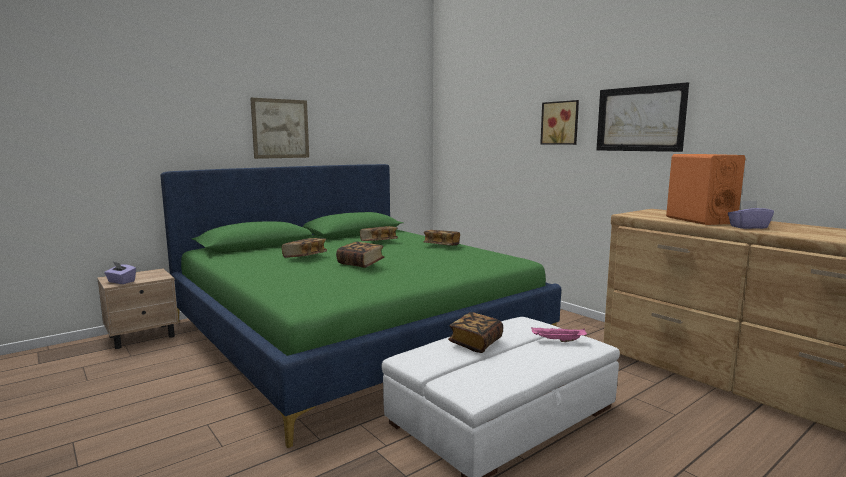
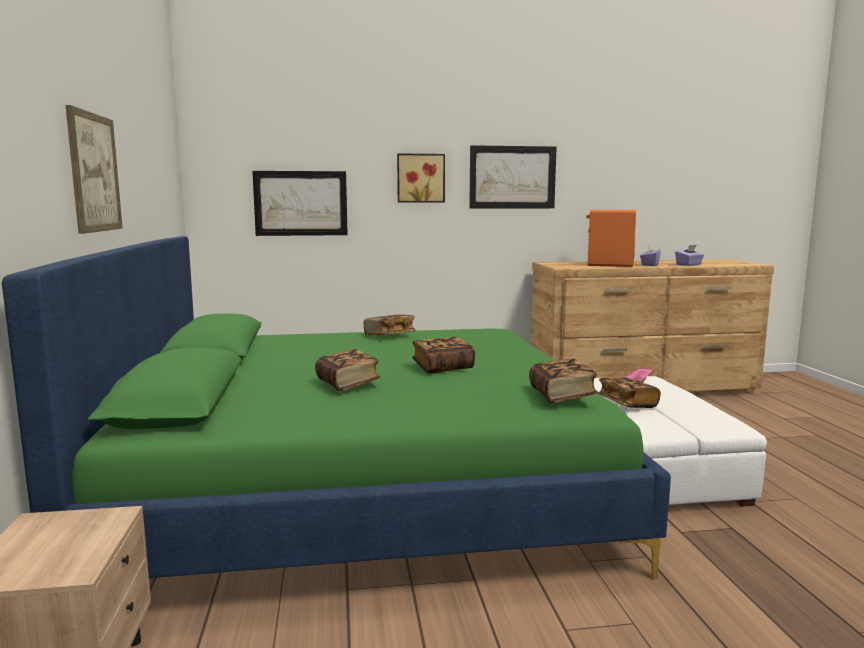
camera: 60 degrees left, 0 degrees up
purple tissue box [104,262,136,284] -> purple tissue box moved to [675,245,704,266]
book [360,226,398,241] -> book moved to [529,359,598,403]
none -> picture [252,171,348,236]

